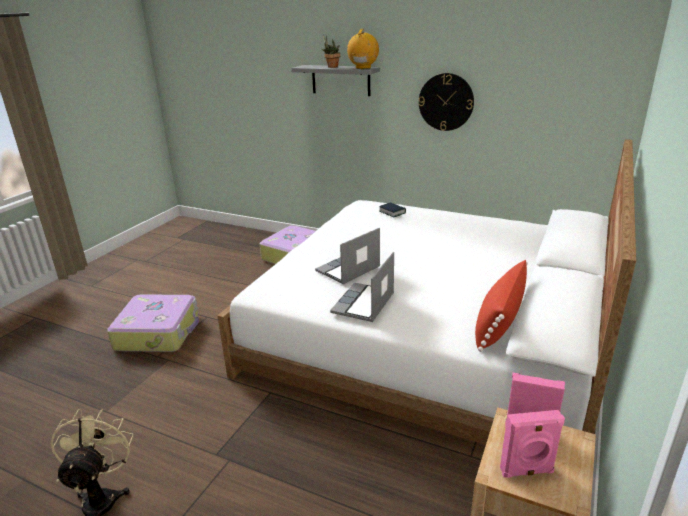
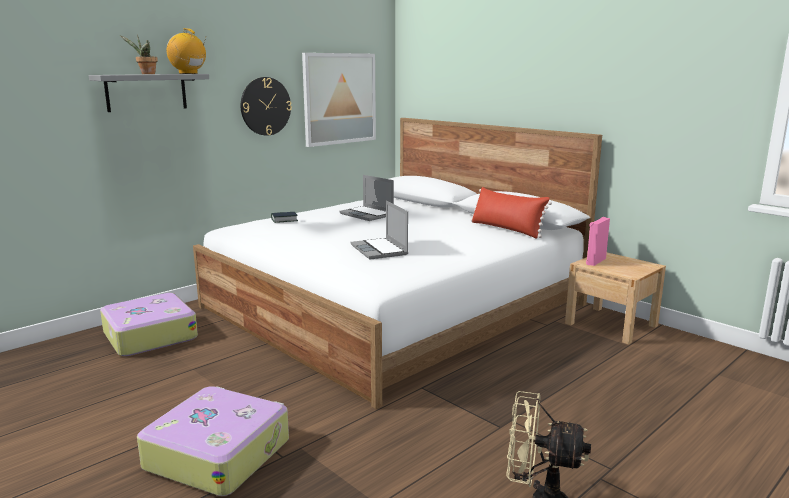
camera: 70 degrees left, 10 degrees down
laptop [330,252,394,322] -> laptop moved to [340,175,394,221]
pink speaker [500,410,565,478] -> none
none -> picture [302,53,376,147]

